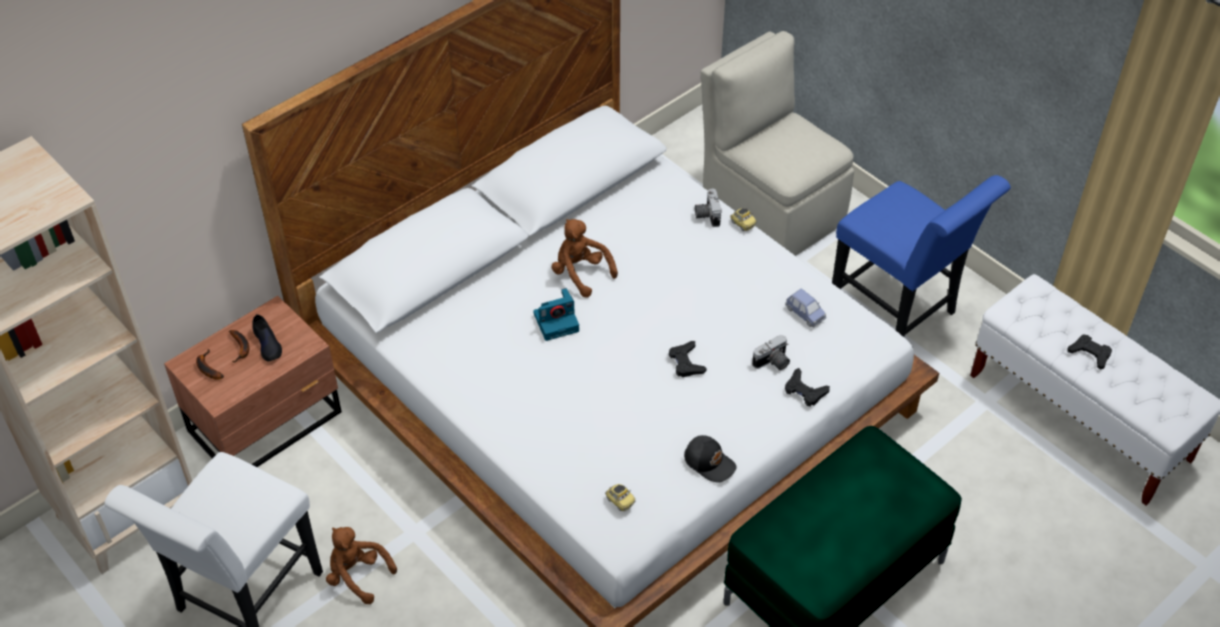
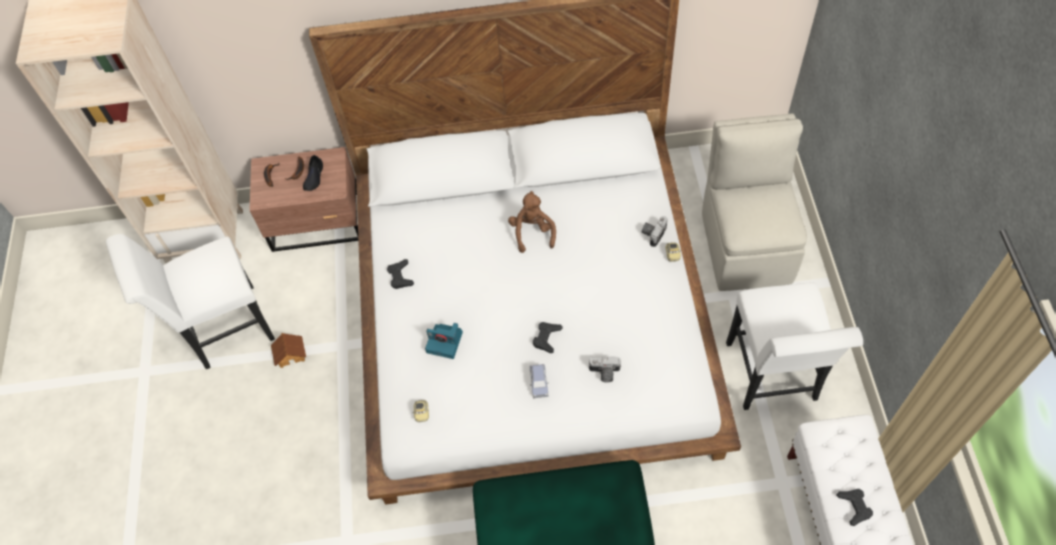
camera: 40 degrees right, 10 degrees up
brown plush toy [326,527,397,604] -> toy house [271,333,306,368]
camera [533,288,579,341] -> camera moved to [425,323,463,359]
black cap [684,435,737,482] -> none
blue toy car [785,289,827,327] -> blue toy car moved to [530,364,549,398]
black game controller [785,368,830,406] -> black game controller moved to [387,259,414,289]
blue chair [832,175,1011,337] -> white chair [726,283,863,410]

